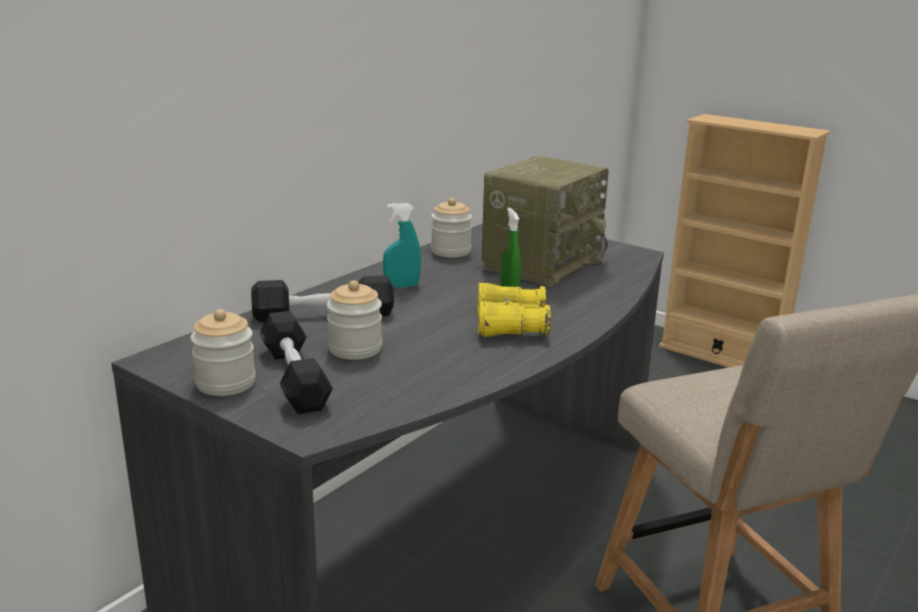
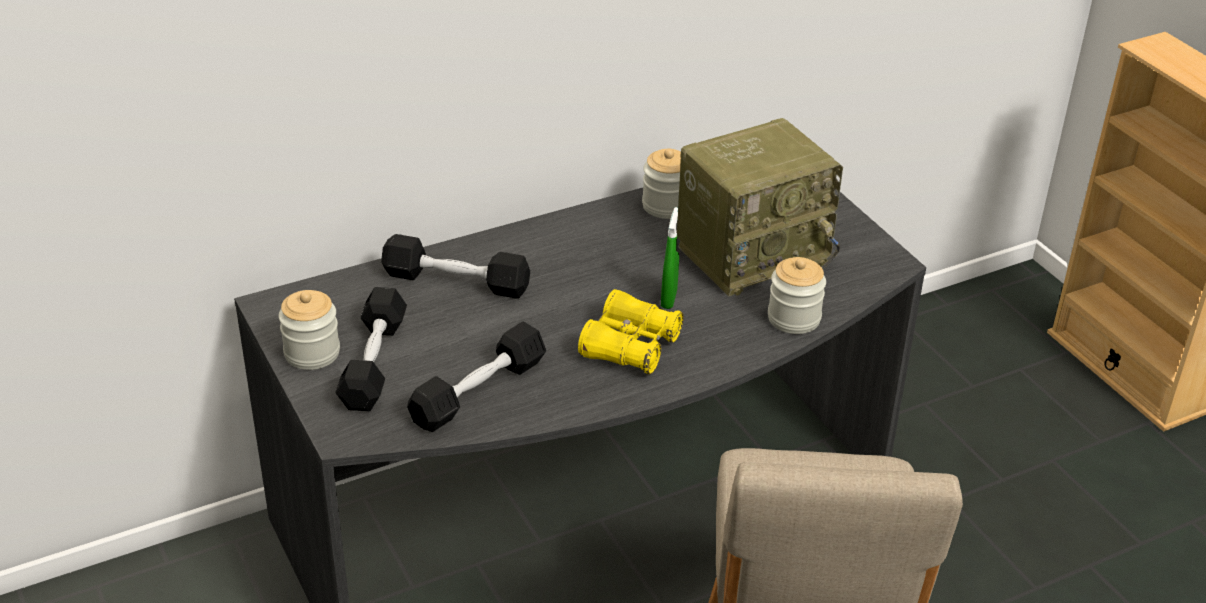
camera: 25 degrees right, 15 degrees up
jar [327,280,382,360] -> jar moved to [768,257,826,334]
turquoise spray bottle [383,203,421,288] -> none
none -> black dumbbell [407,321,546,432]

